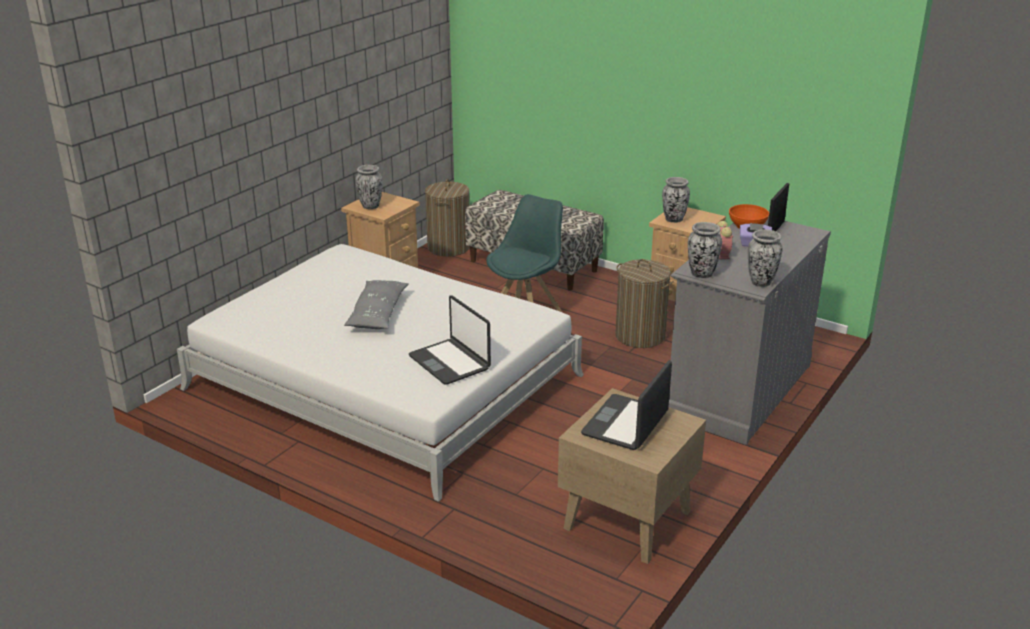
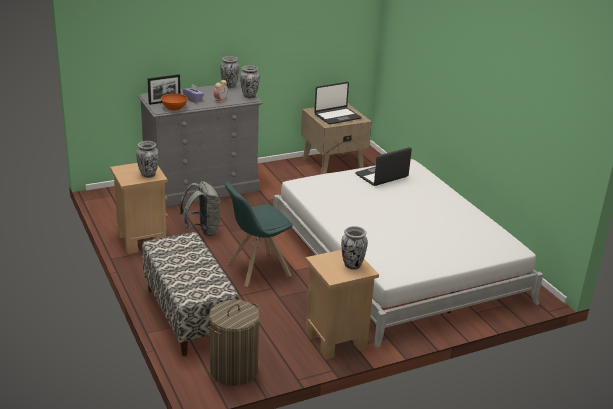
camera: 150 degrees left, 0 degrees up
grey pillow [344,280,409,329] -> none
laptop [409,295,491,385] -> laptop turned 120 degrees counterclockwise [355,147,412,186]
laundry basket [615,259,674,348] -> grey backpack [180,181,220,237]

